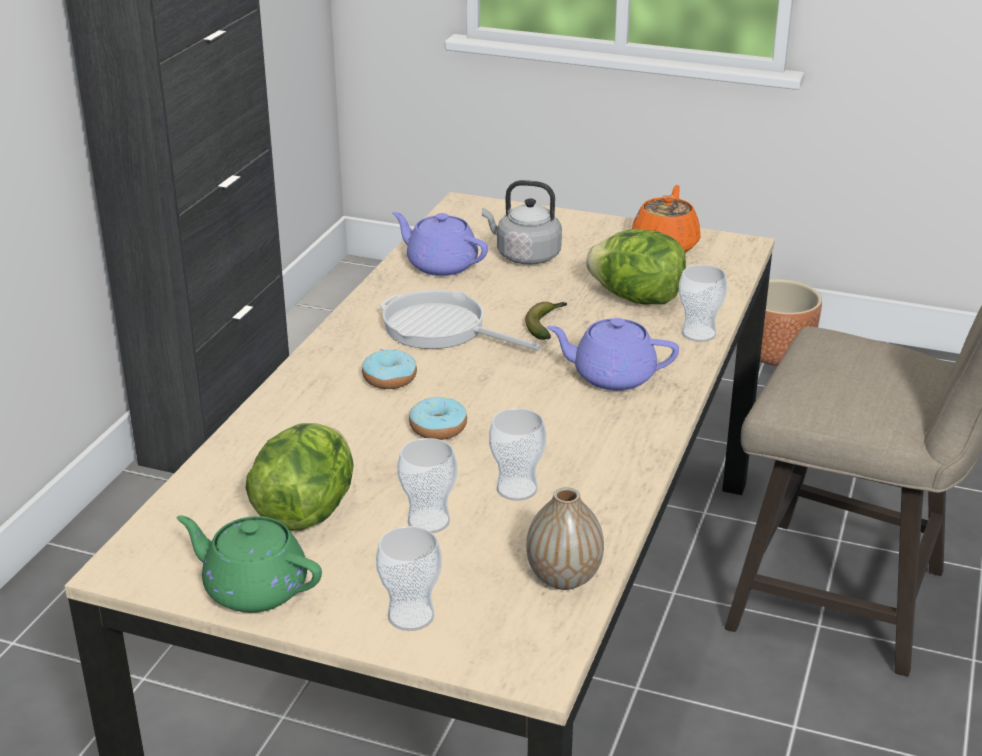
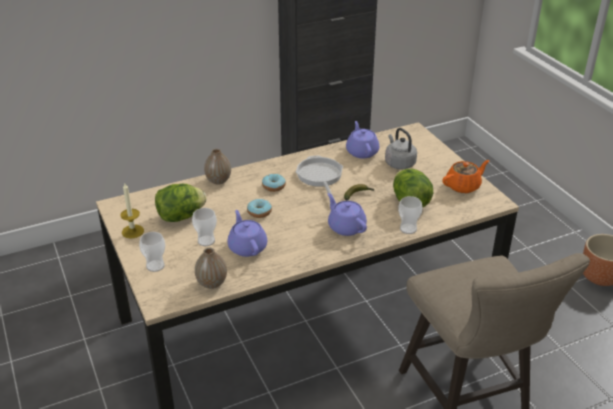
camera: 45 degrees right, 5 degrees up
green teapot [176,516,322,613] -> candle [120,183,144,239]
cup [489,408,547,501] -> purple teapot [227,210,267,257]
none -> vase [204,149,231,185]

